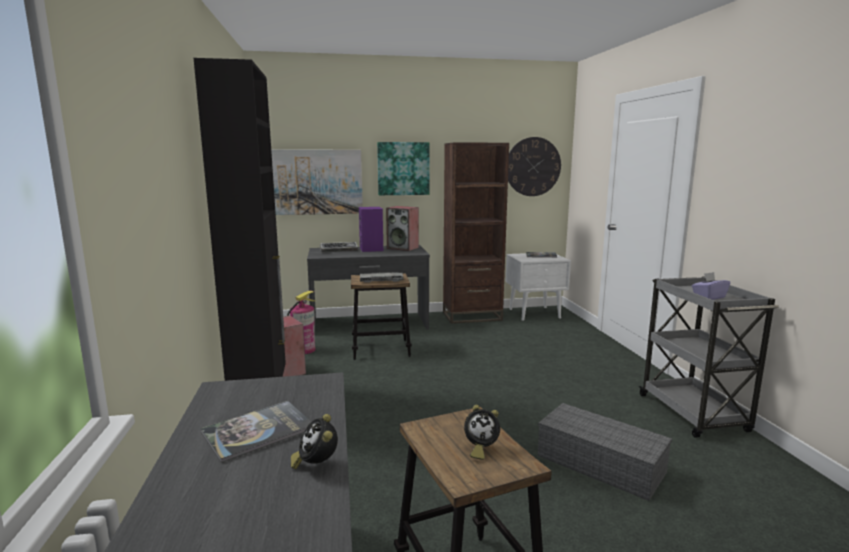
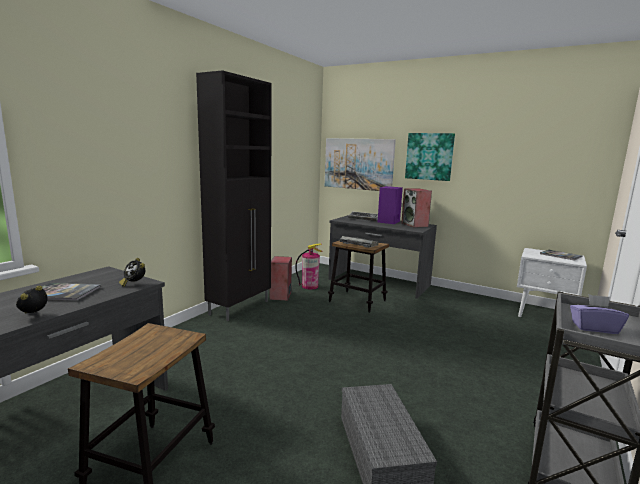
camera: 40 degrees right, 0 degrees up
brown bookcase [443,142,509,324] -> none
alarm clock [464,405,500,460] -> alarm clock moved to [119,258,145,287]
wall clock [508,137,561,196] -> none

